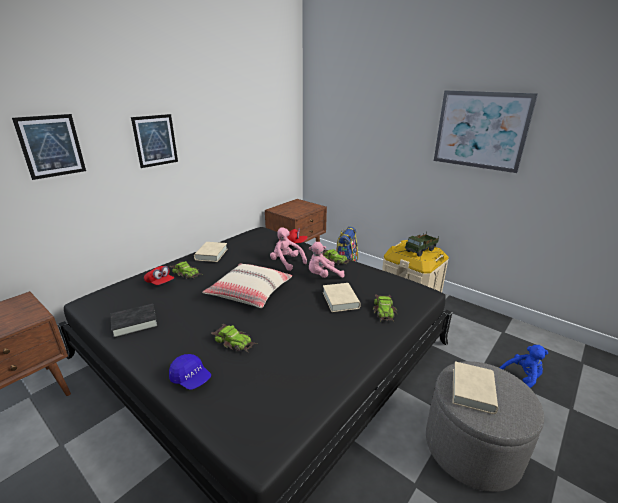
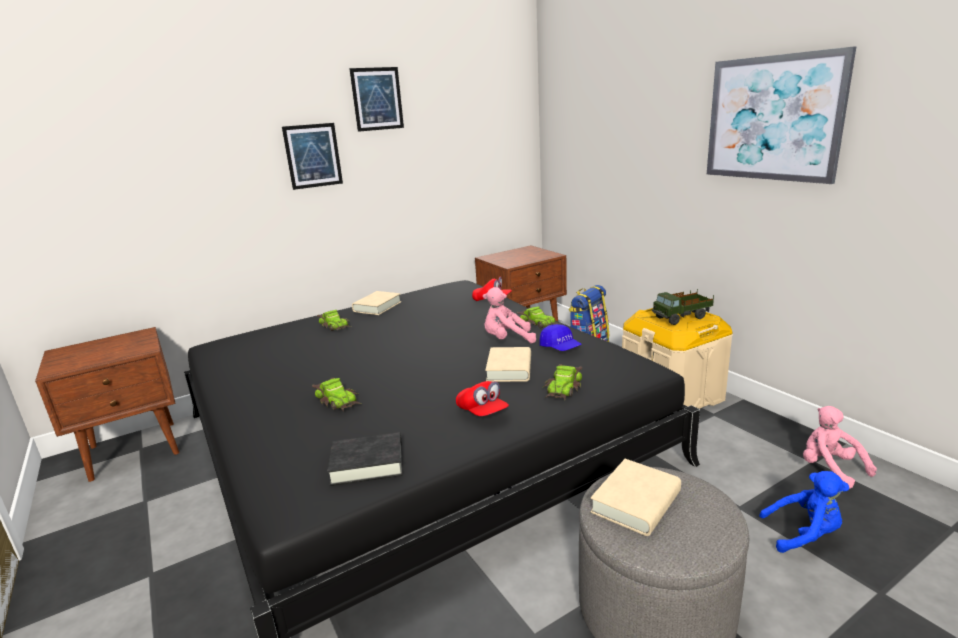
camera: 20 degrees right, 5 degrees down
picture [12,114,86,180] -> picture moved to [349,67,404,132]
black book [111,304,158,338] -> black book moved to [327,432,403,486]
red cap [144,266,174,285] -> red cap moved to [456,381,509,416]
blue cap [169,354,211,390] -> blue cap moved to [540,324,582,351]
beige pillow [202,263,292,308] -> none
pink plush toy [270,228,307,271] -> pink plush toy moved to [803,406,877,489]

